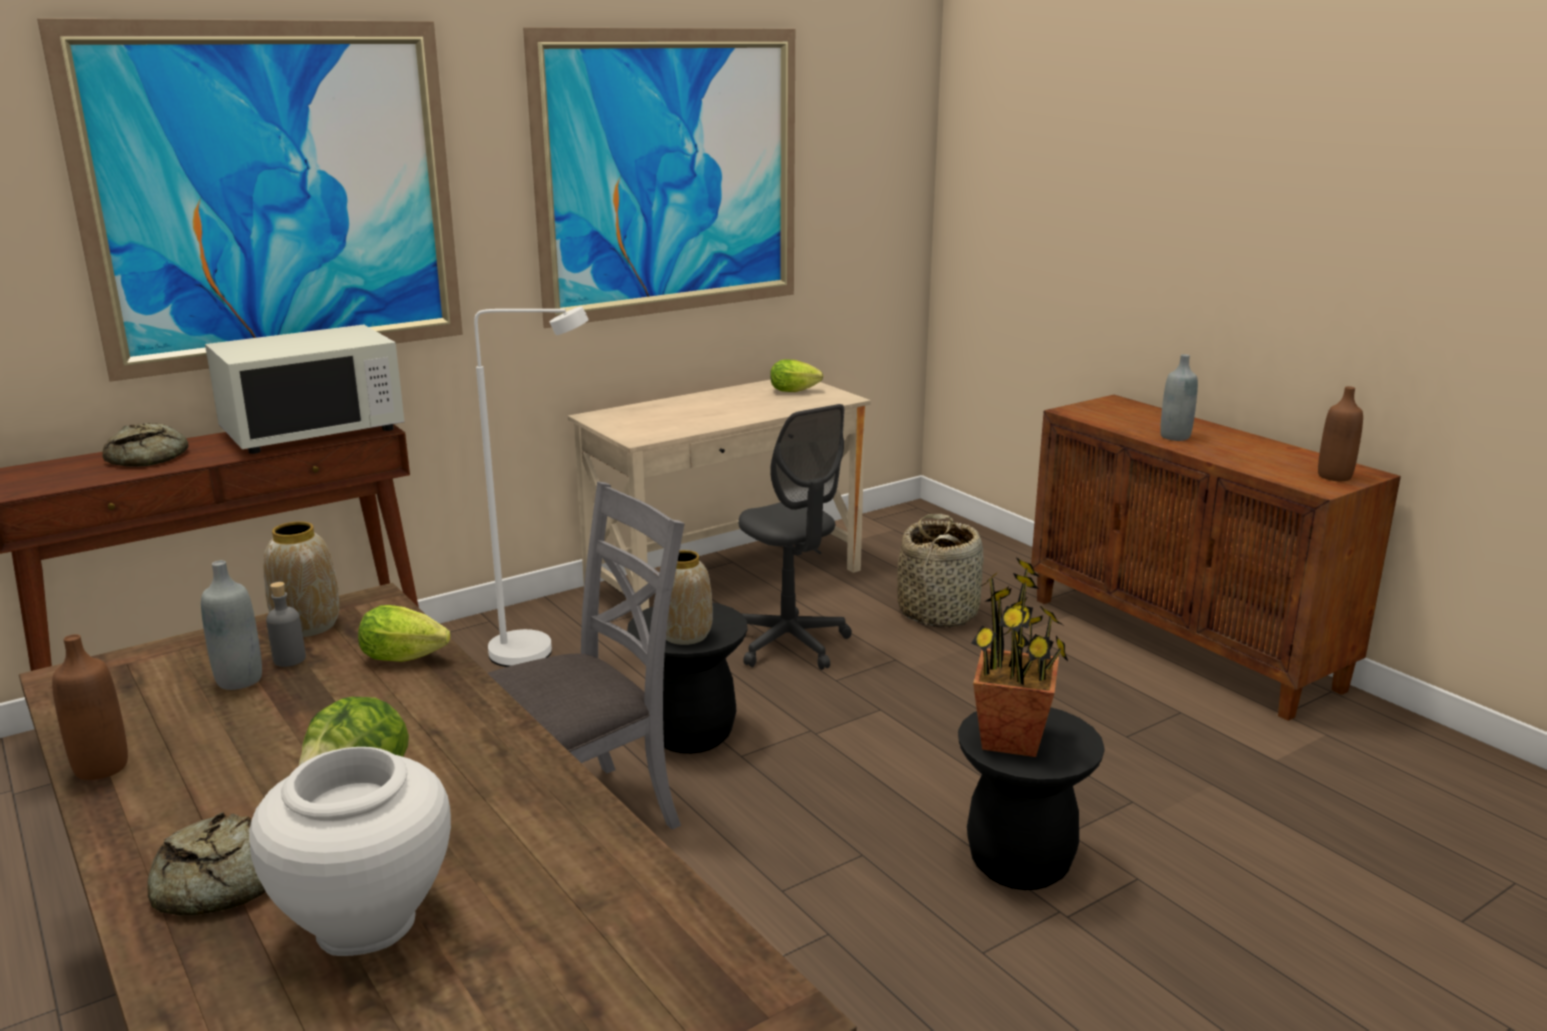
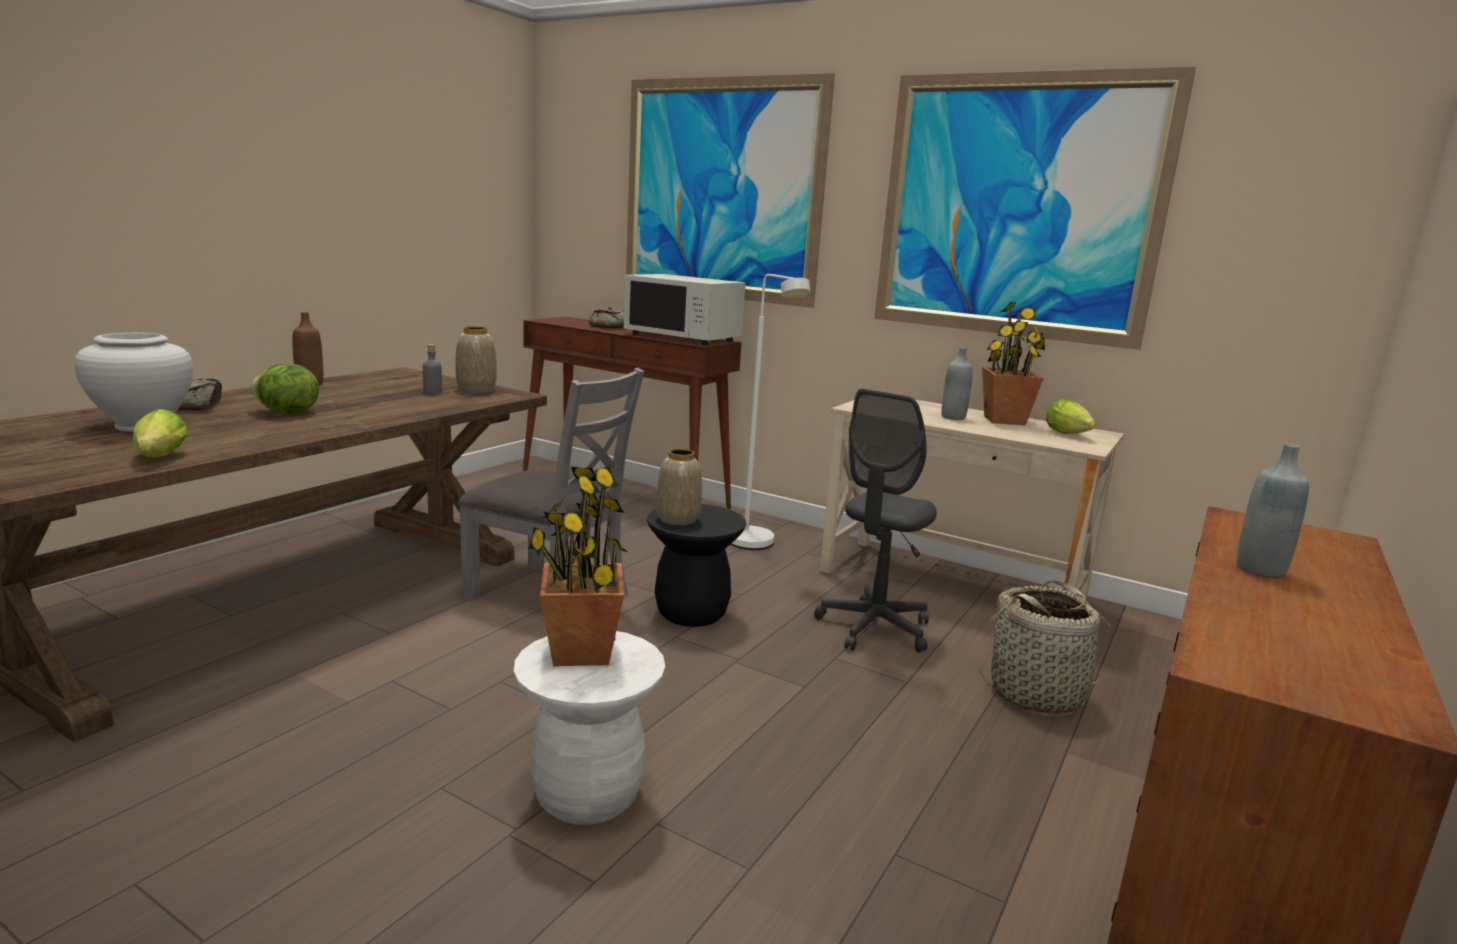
camera: 65 degrees right, 5 degrees down
grey bottle [201,560,262,690] -> grey bottle moved to [942,347,973,420]
lettuce [358,605,450,662] -> lettuce moved to [133,409,189,457]
black stool [958,707,1105,890] -> white stool [514,631,665,825]
brown bottle [1318,386,1363,481] -> none
none -> potted plant [982,302,1045,426]

